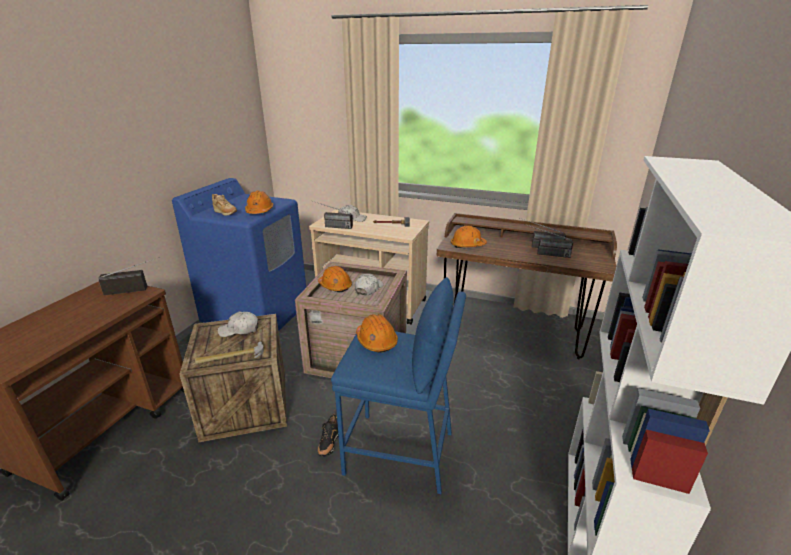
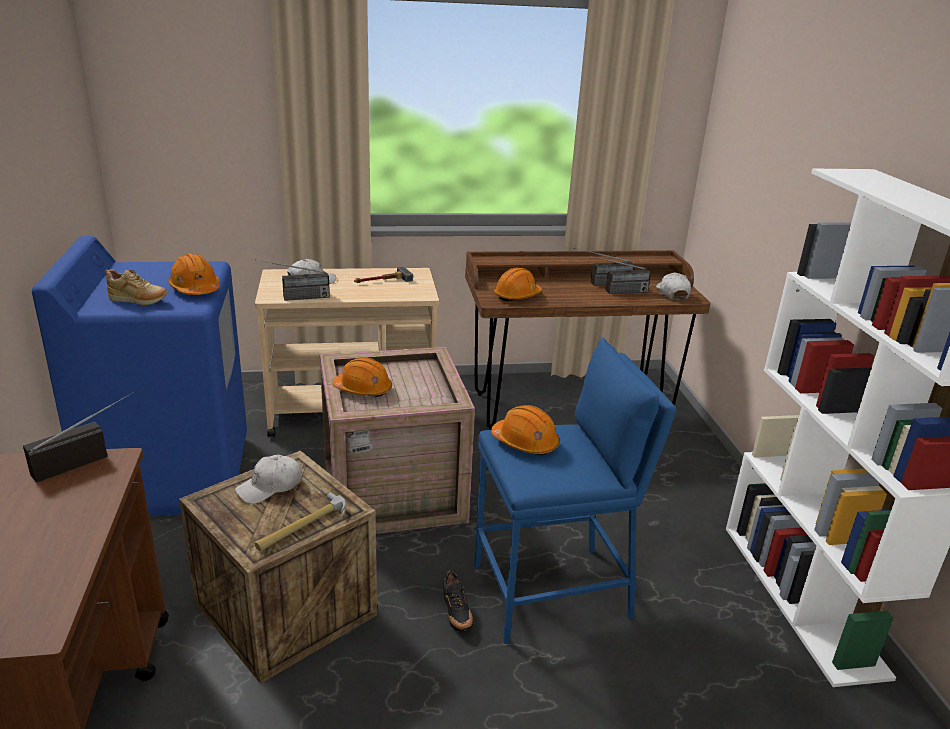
camera: 30 degrees left, 0 degrees up
white cap [355,274,383,295] -> white cap moved to [656,273,691,300]

